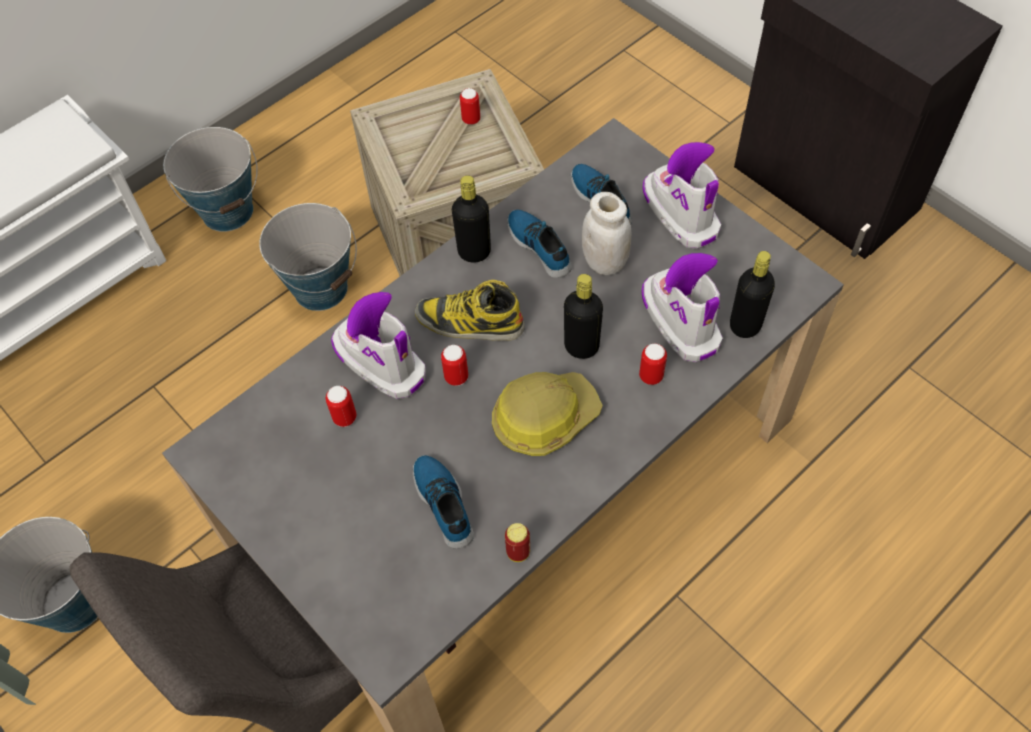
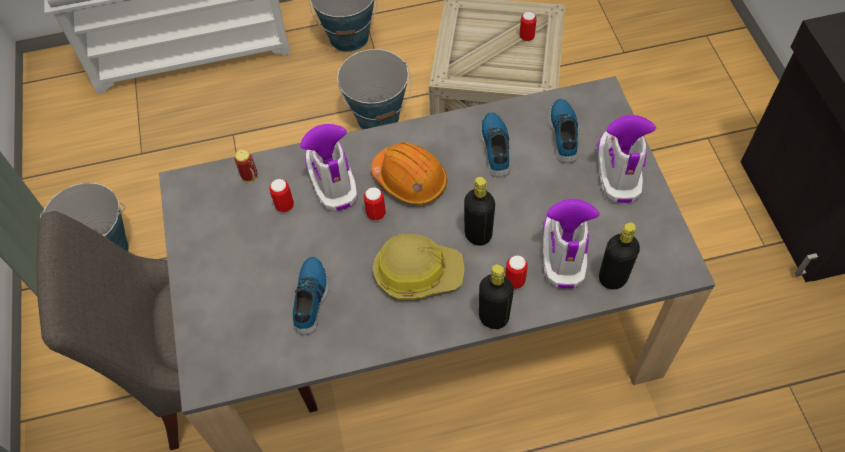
camera: 30 degrees right, 0 degrees up
boot [415,280,525,341] -> orange hard hat [371,142,447,205]
black bottle [452,175,491,263] -> black bottle moved to [479,264,514,329]
can [505,523,530,562] -> can moved to [234,149,258,182]
white jar [582,192,631,275] -> none

